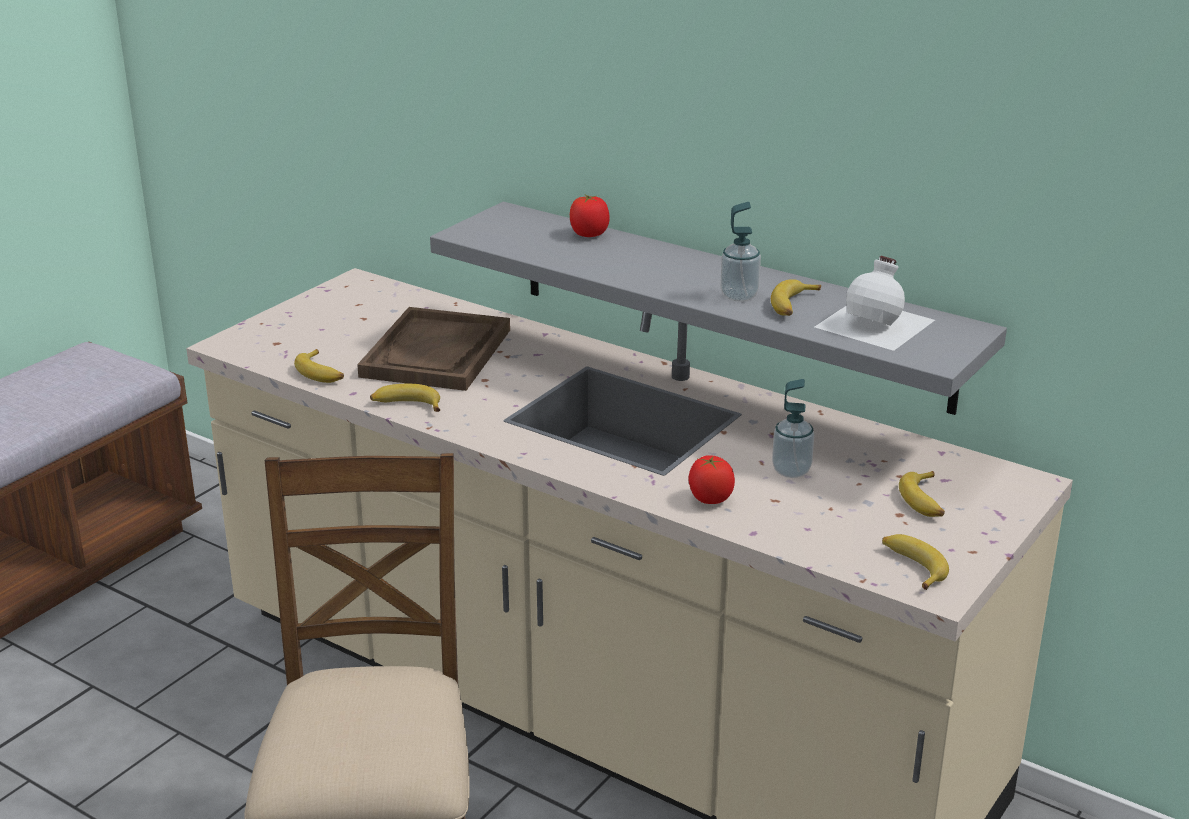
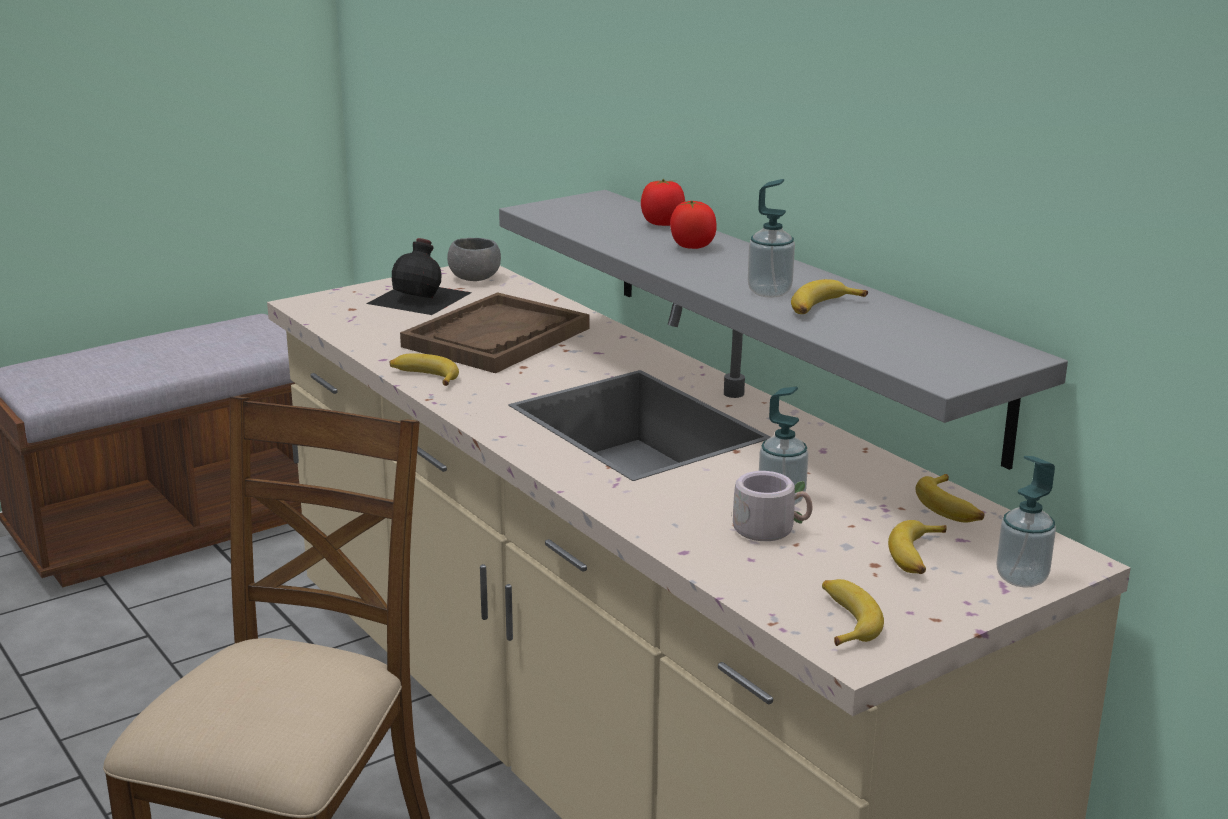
camera: 20 degrees right, 5 degrees down
banana [294,349,344,383] -> banana moved to [915,474,985,523]
tomato [688,455,735,504] -> tomato moved to [670,201,716,249]
white bottle [815,256,935,351] -> none
none -> black bottle [366,238,472,315]
none -> grey bowl [447,238,501,281]
none -> grey mug [733,471,812,541]
none -> soap dispenser [996,456,1056,588]

